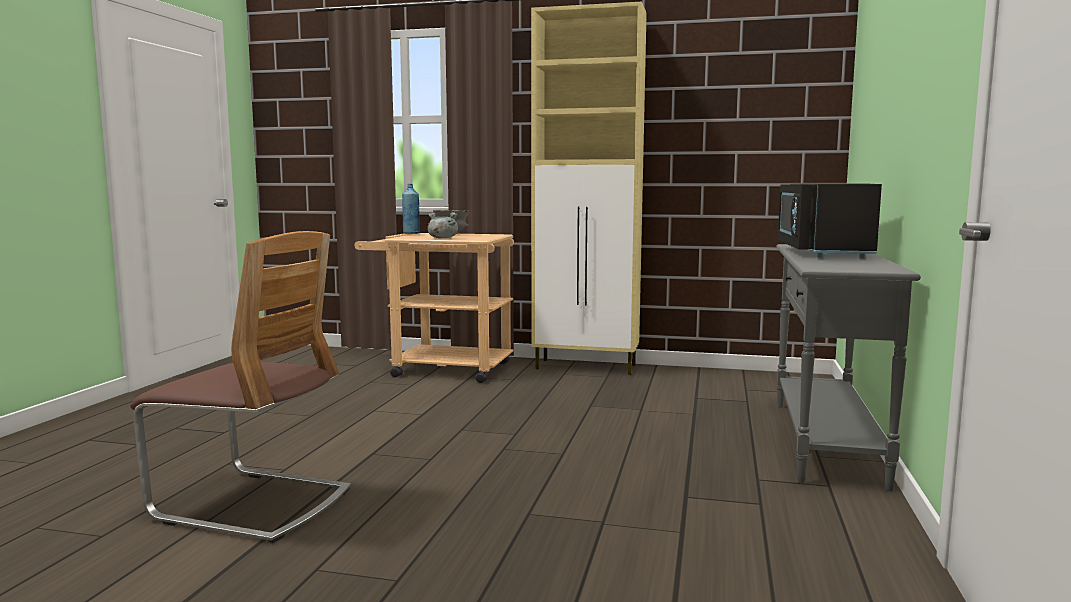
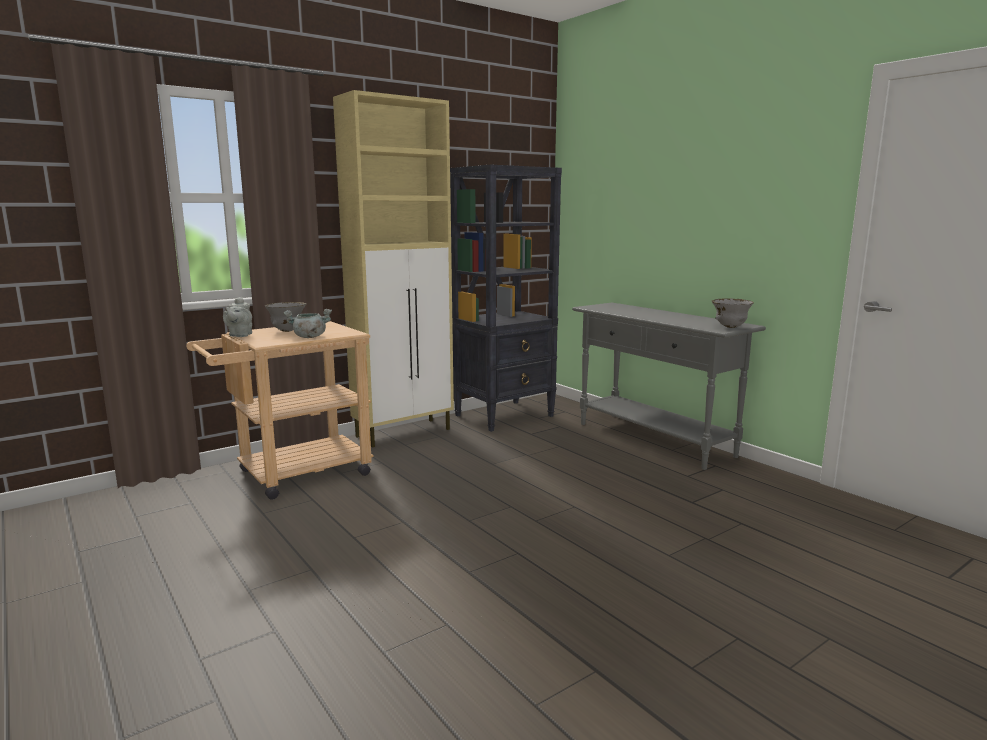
camera: 50 degrees left, 5 degrees up
chair [130,231,351,543] -> none
blue bottle [402,184,420,234] -> grey teapot [223,297,252,337]
black microwave [778,183,882,258] -> none
none -> black bookcase [450,165,562,432]
none -> grey bowl [711,298,754,328]

